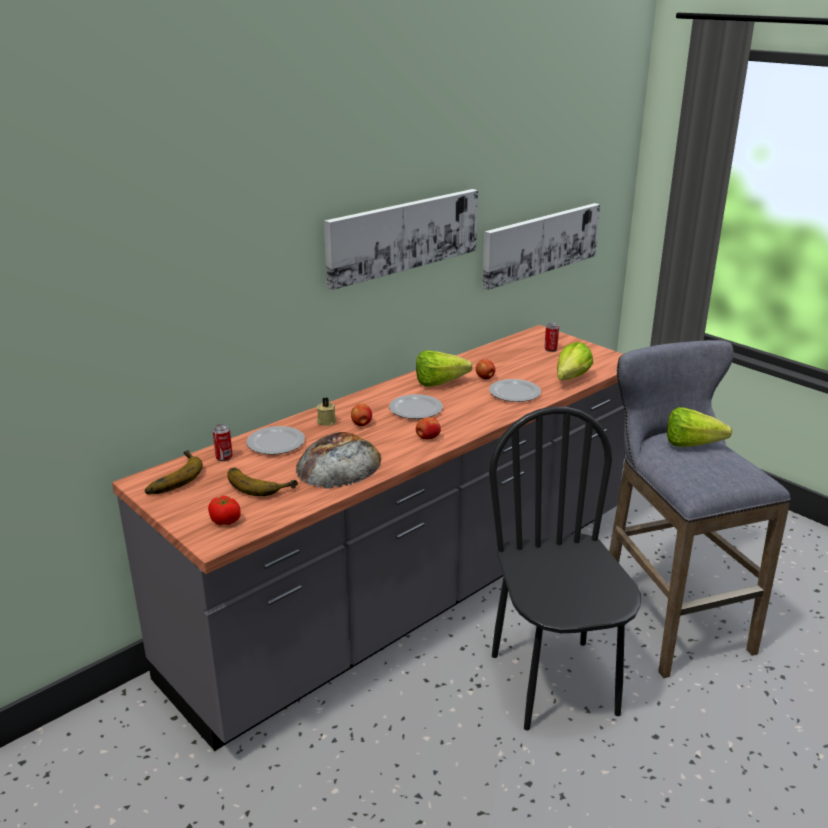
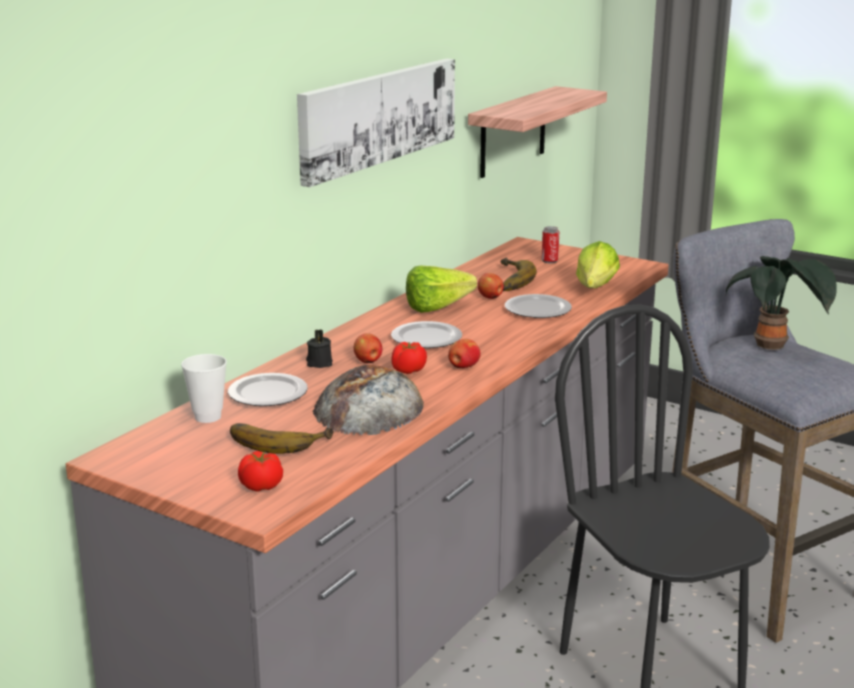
camera: 15 degrees left, 5 degrees down
banana [145,450,203,494] -> banana moved to [500,258,537,291]
can [213,424,233,461] -> cup [181,354,227,423]
beige candle [316,397,337,426] -> black candle [306,329,333,368]
picture [482,203,600,290] -> shelf [468,86,607,178]
lettuce [667,407,732,447] -> potted plant [726,256,837,350]
none -> tomato [391,342,427,374]

